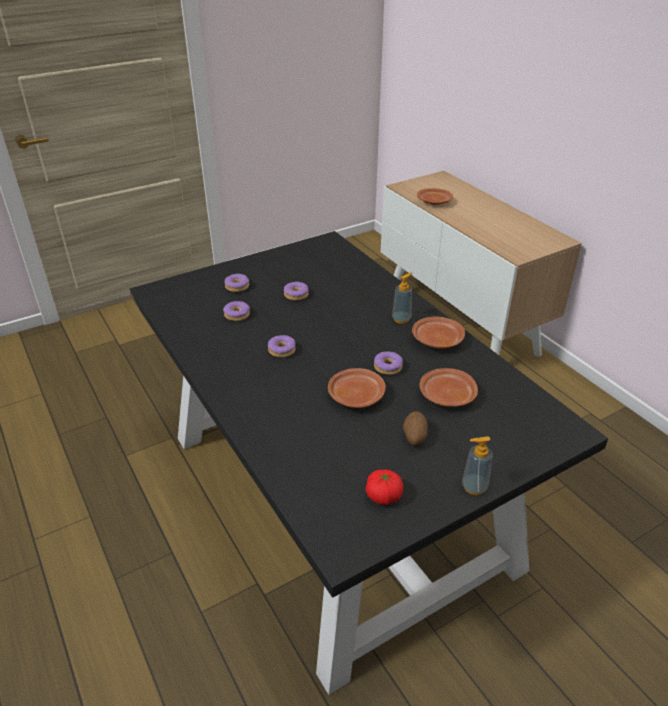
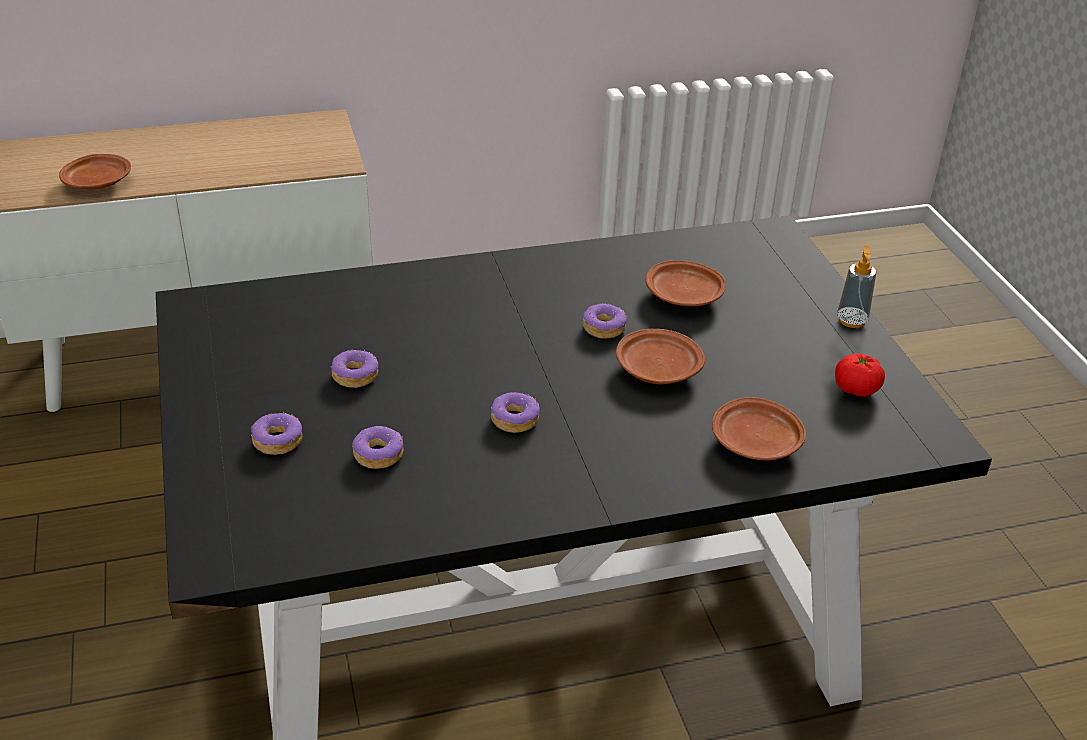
camera: 75 degrees left, 0 degrees up
soap dispenser [392,273,412,324] -> none
potato [403,411,428,445] -> none
brown plate [412,316,465,349] -> brown plate moved to [712,397,806,461]

